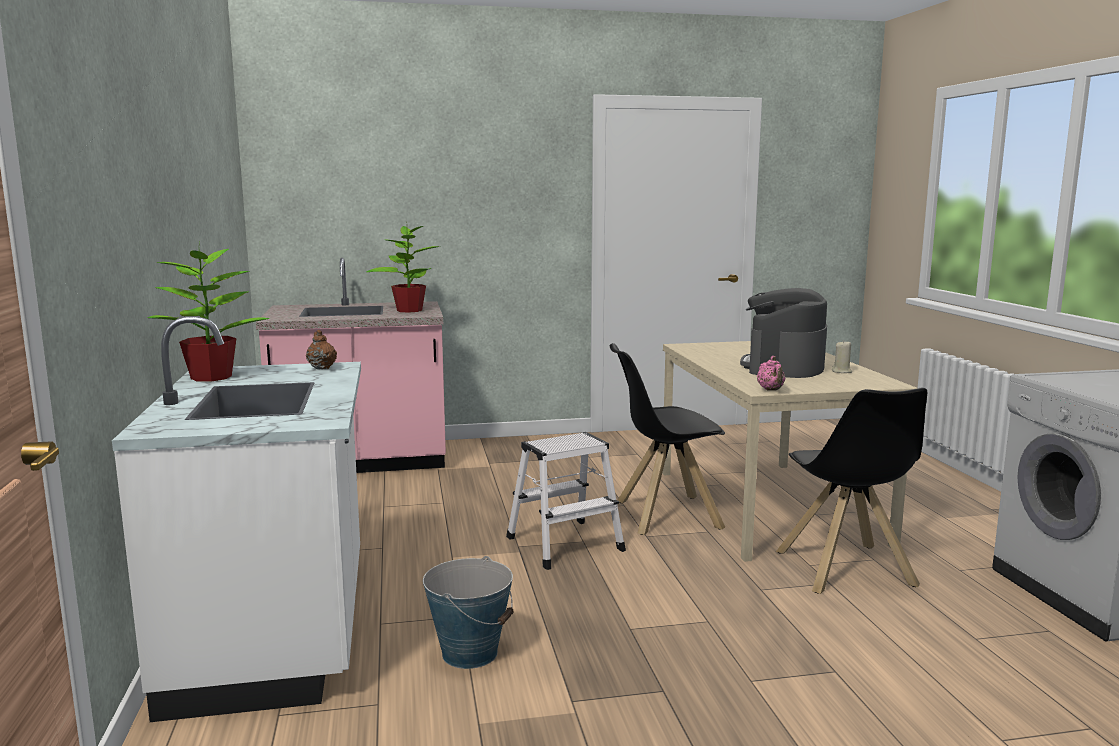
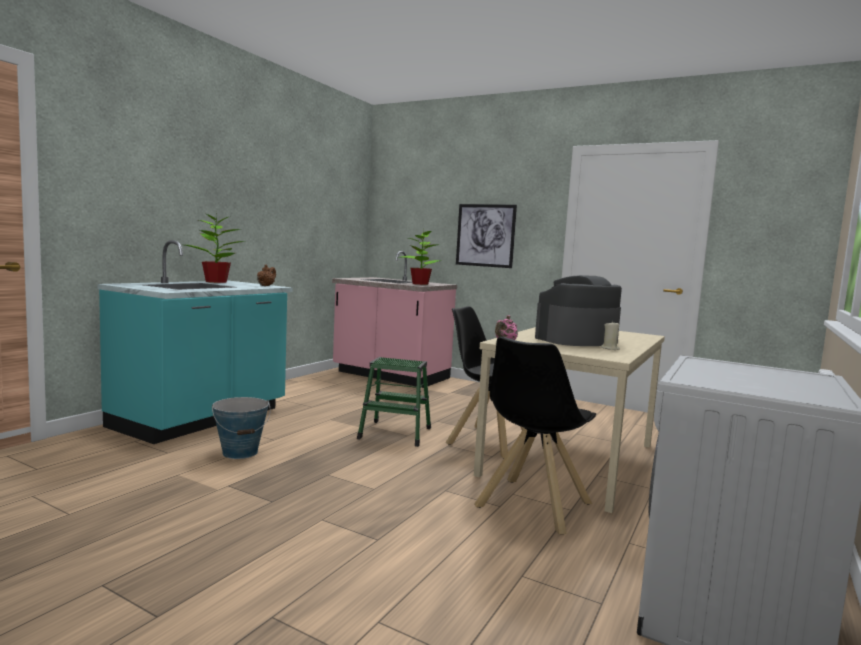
camera: 40 degrees right, 5 degrees down
white counter [112,316,361,722] -> turquoise counter [98,240,293,444]
white step ladder [506,432,626,570] -> green step ladder [357,357,431,447]
none -> picture [456,204,517,268]

